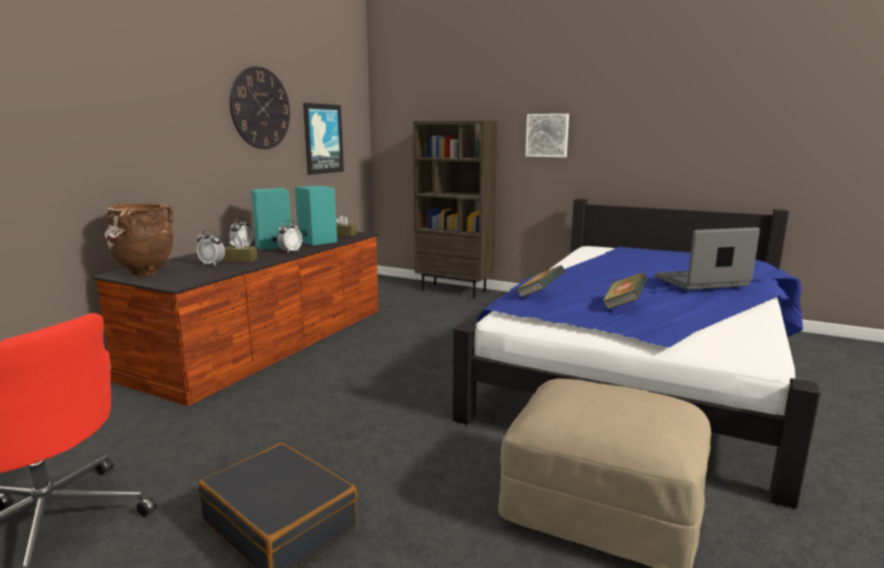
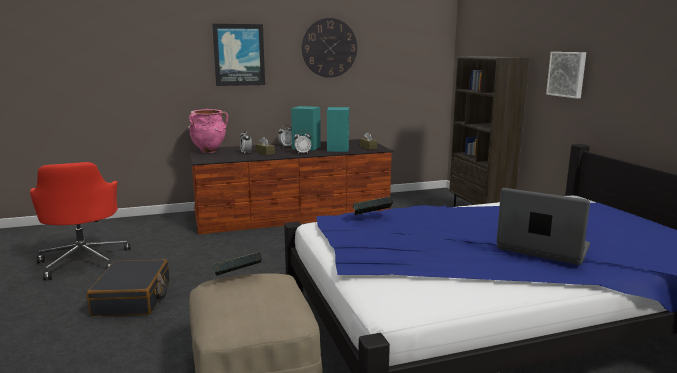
camera: 45 degrees right, 0 degrees up
brown vase [104,203,174,276] -> pink vase [188,109,228,153]
picture [303,103,344,175] -> picture moved to [212,24,265,86]
book [603,273,647,310] -> book moved to [213,252,262,276]

